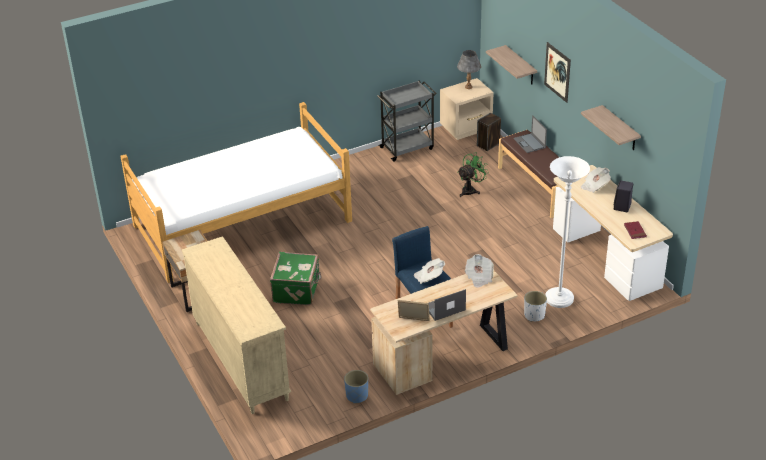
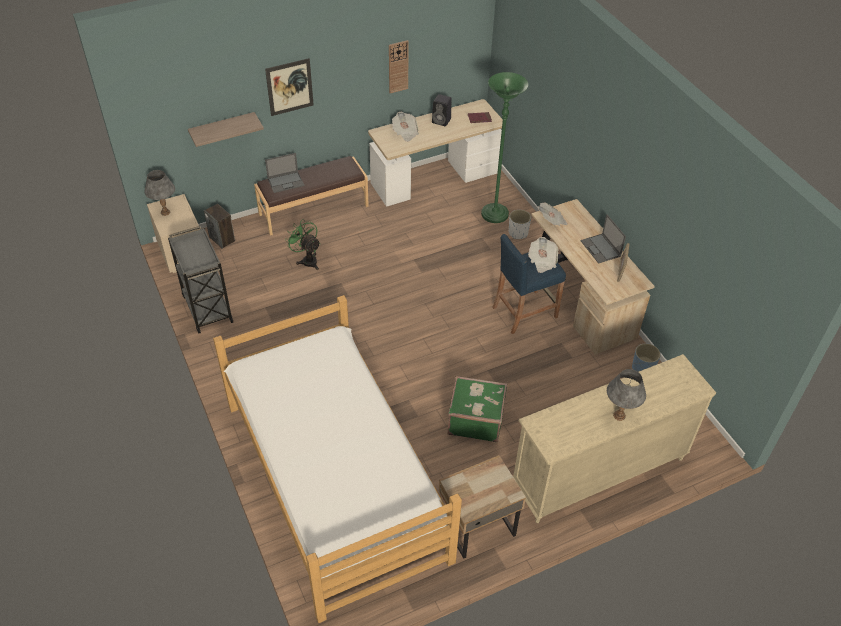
camera: 90 degrees left, 10 degrees up
white floor lamp [545,156,590,308] -> green floor lamp [481,72,528,223]
shelf [581,105,641,150] -> wall clock [389,40,409,93]
none -> grey table lamp [607,369,646,421]

